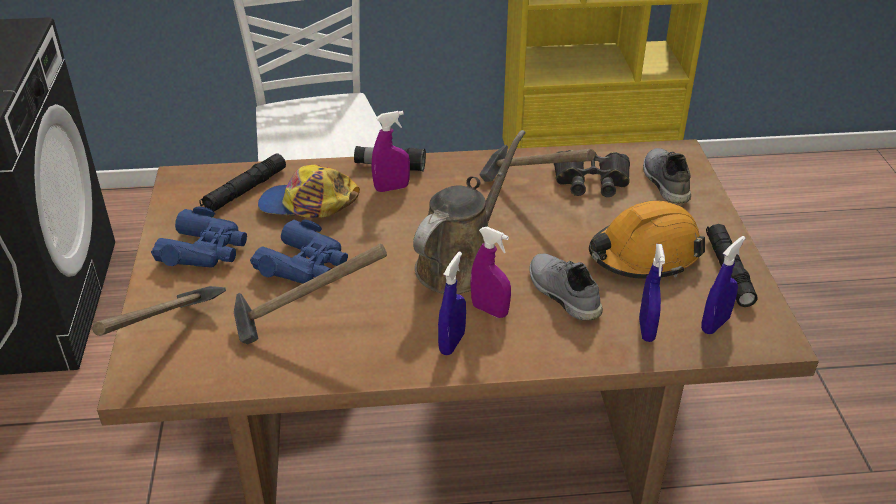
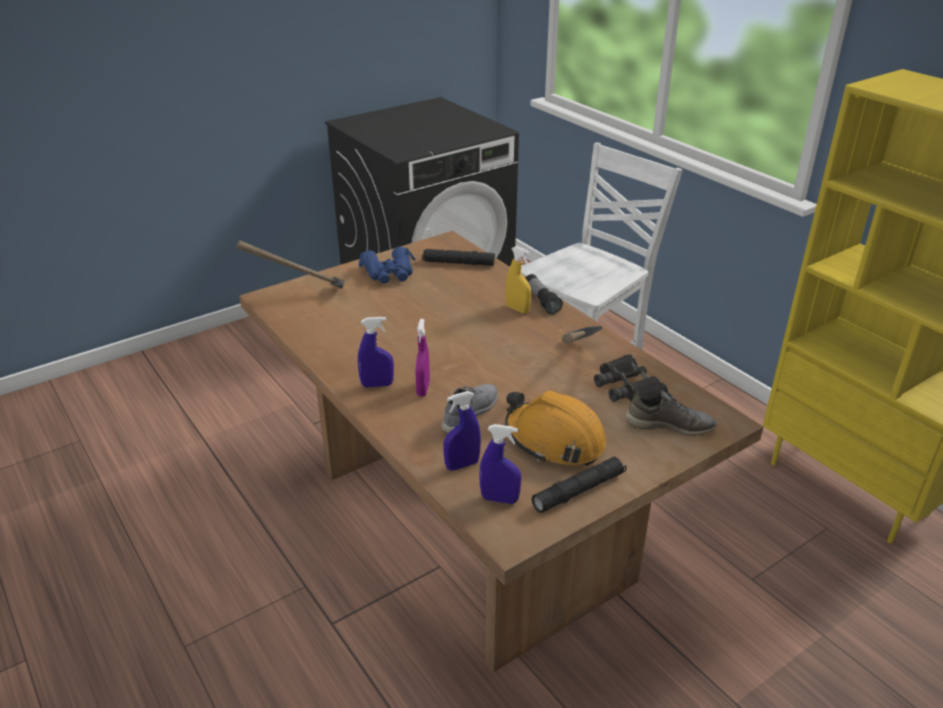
camera: 60 degrees right, 5 degrees down
hammer [234,244,387,344] -> none
blue binoculars [250,219,348,284] -> none
cap [258,164,360,218] -> none
purple spray bottle [371,111,410,192] -> yellow spray bottle [506,246,531,313]
brown watering can [413,130,526,294] -> none
grey shoe [643,148,691,204] -> grey shoe turned 45 degrees clockwise [626,390,717,436]

